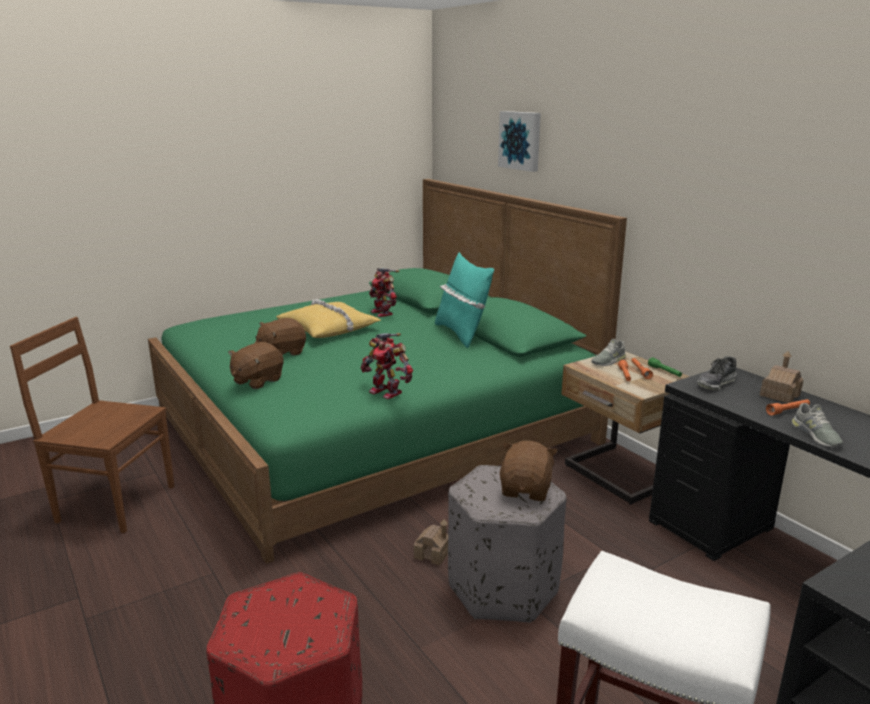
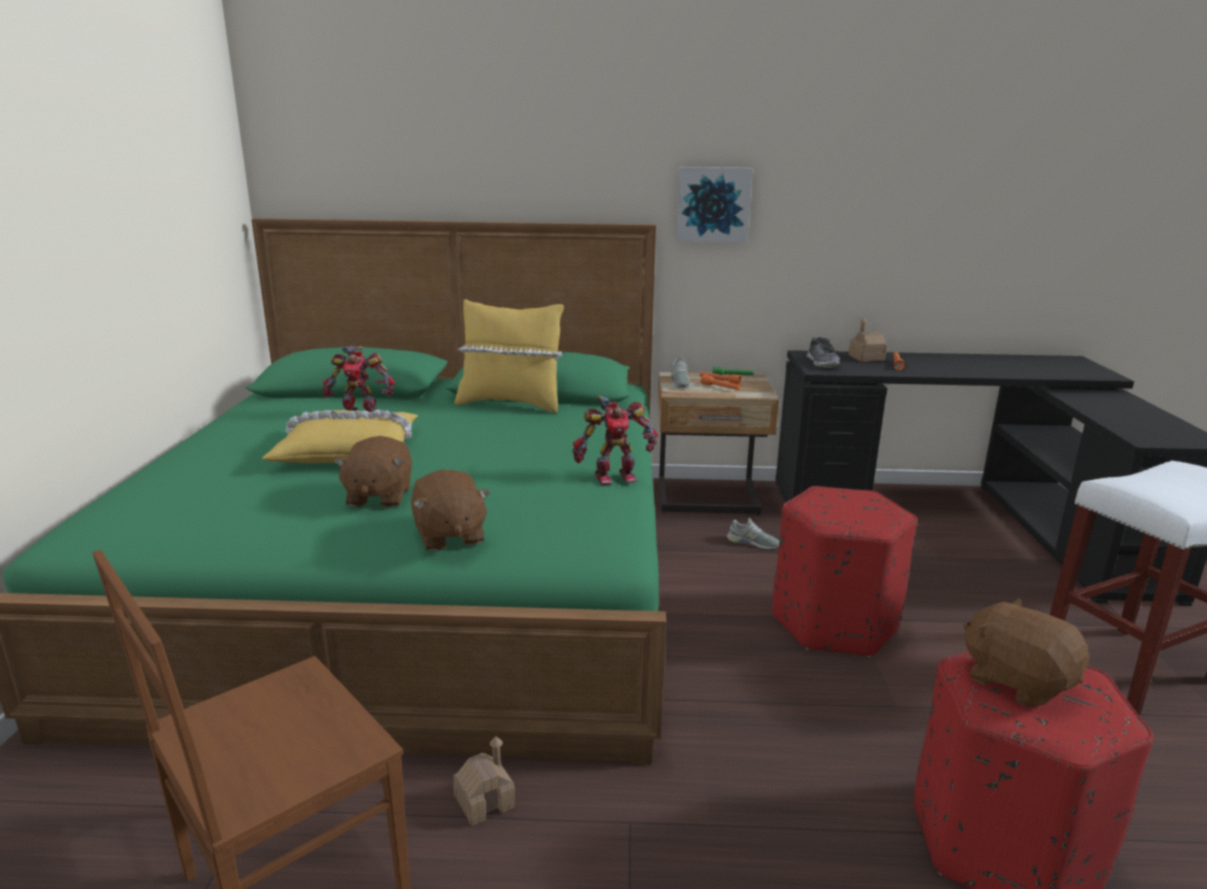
camera: 55 degrees left, 0 degrees up
toy house [414,519,448,566] -> toy house moved to [453,737,515,826]
turquoise pillow [435,252,494,348] -> yellow pillow [454,299,564,413]
grey ottoman [448,465,567,623] -> red ottoman [773,486,917,657]
picture [498,111,541,172] -> picture moved to [677,167,753,242]
brown plush toy [500,441,558,501] -> brown plush toy moved to [963,598,1089,708]
grey shoe [792,403,843,447] -> grey shoe moved to [727,518,779,549]

